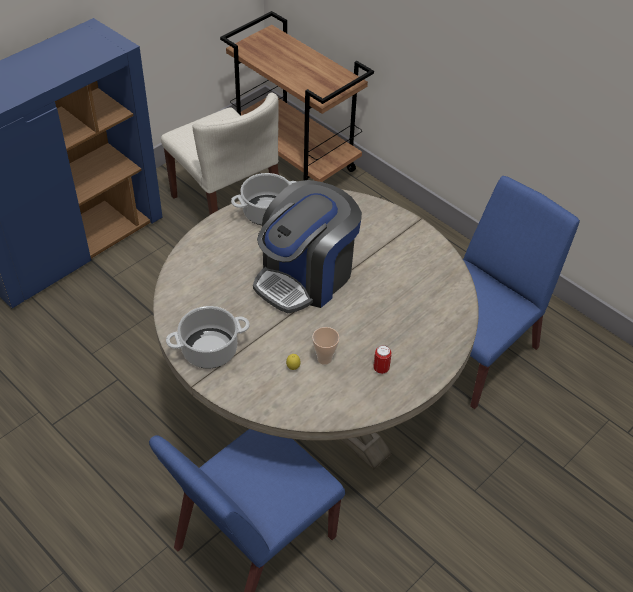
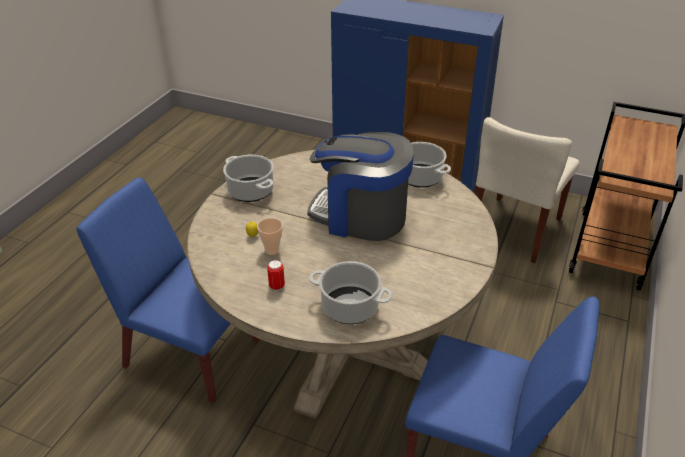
camera: 70 degrees right, 10 degrees down
none -> cooking pot [309,261,393,324]

